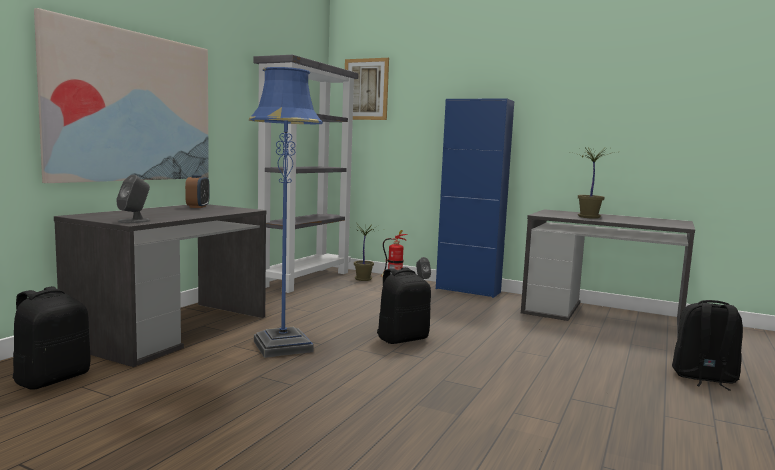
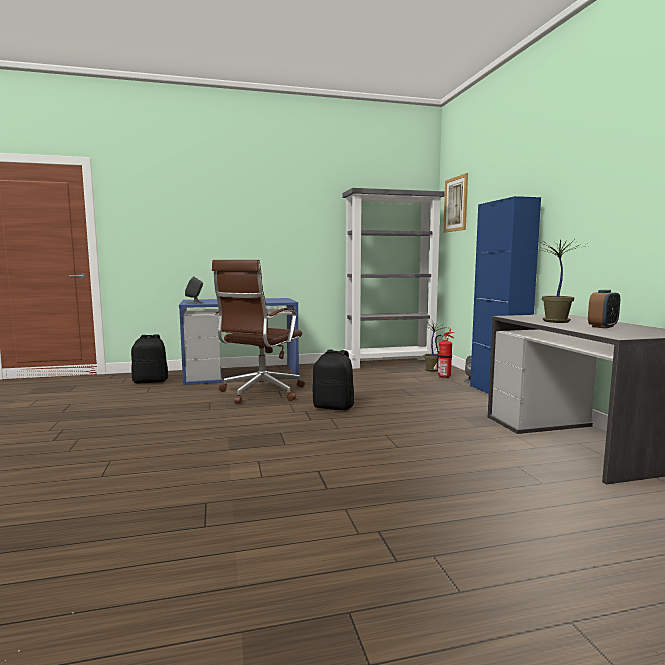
camera: 50 degrees right, 0 degrees up
picture [34,8,209,183] -> none
grey desk [54,204,267,367] -> blue desk [179,298,299,385]
alarm clock [185,175,210,208] -> alarm clock moved to [588,290,620,328]
blue floor lamp [249,67,323,358] -> brown office chair [212,260,305,404]
black backpack [672,300,743,390] -> none

